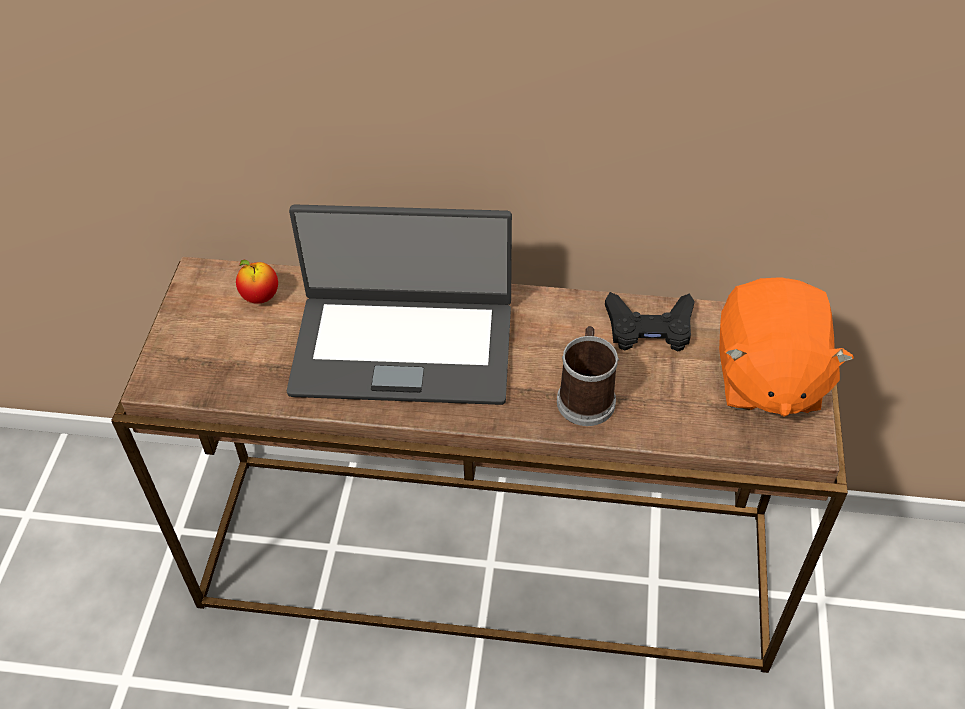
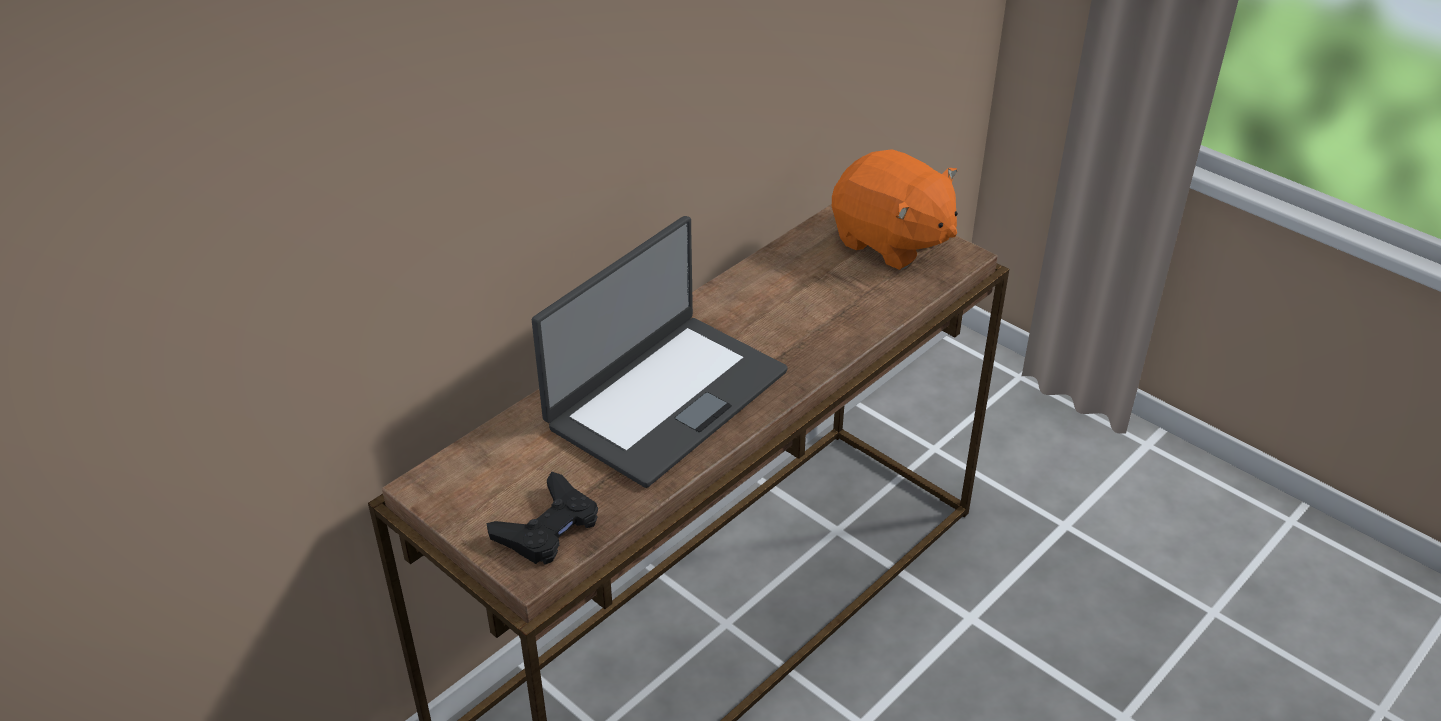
camera: 55 degrees left, 10 degrees down
apple [236,260,278,304] -> none
mug [557,326,619,426] -> none
black game controller [605,292,695,352] -> black game controller moved to [487,471,598,565]

